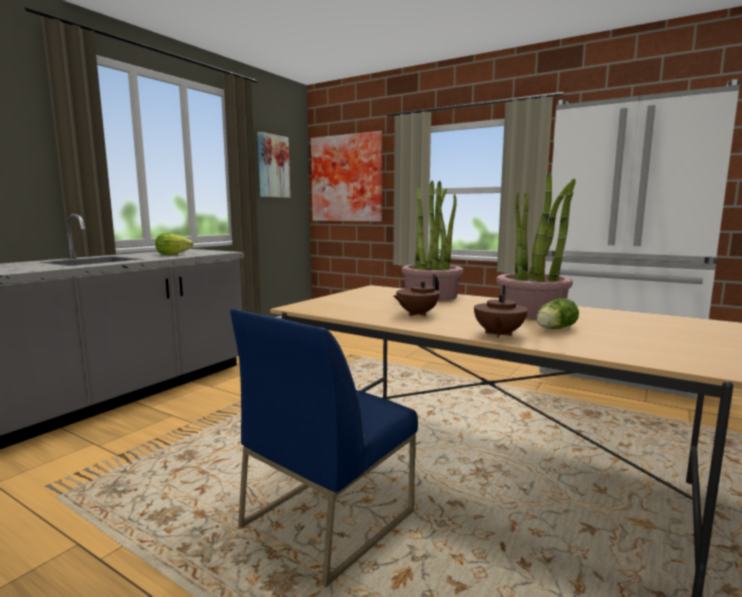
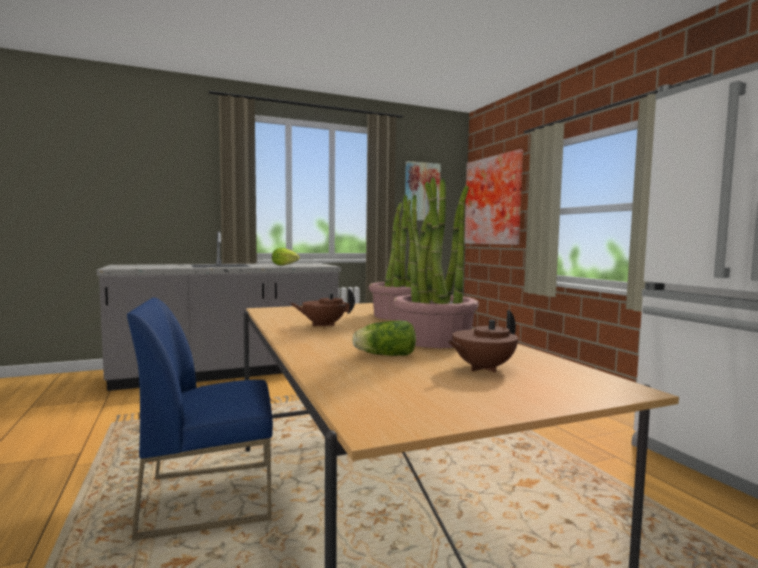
camera: 35 degrees right, 5 degrees down
brown teapot [474,285,528,338] -> brown teapot moved to [448,310,518,372]

